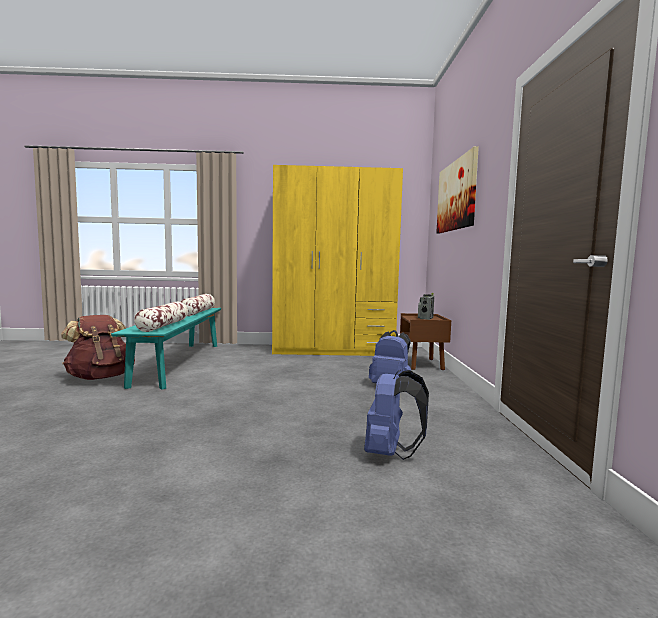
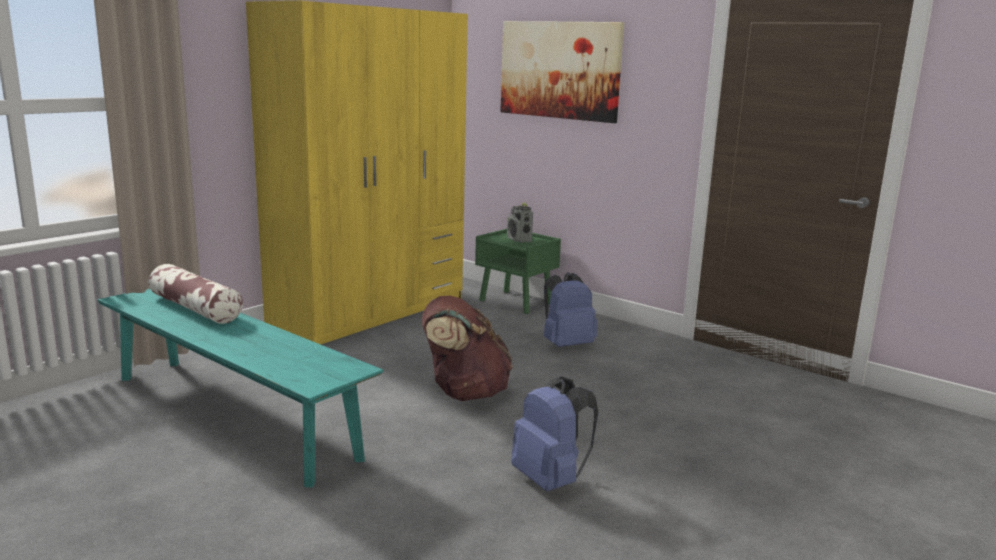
camera: 50 degrees left, 10 degrees up
brown backpack [61,315,135,380] -> brown backpack moved to [422,296,513,401]
pillow [134,302,188,332] -> none
blue backpack [364,369,429,460] -> blue backpack moved to [511,376,599,492]
brown nightstand [400,313,451,370] -> green nightstand [475,229,561,314]

